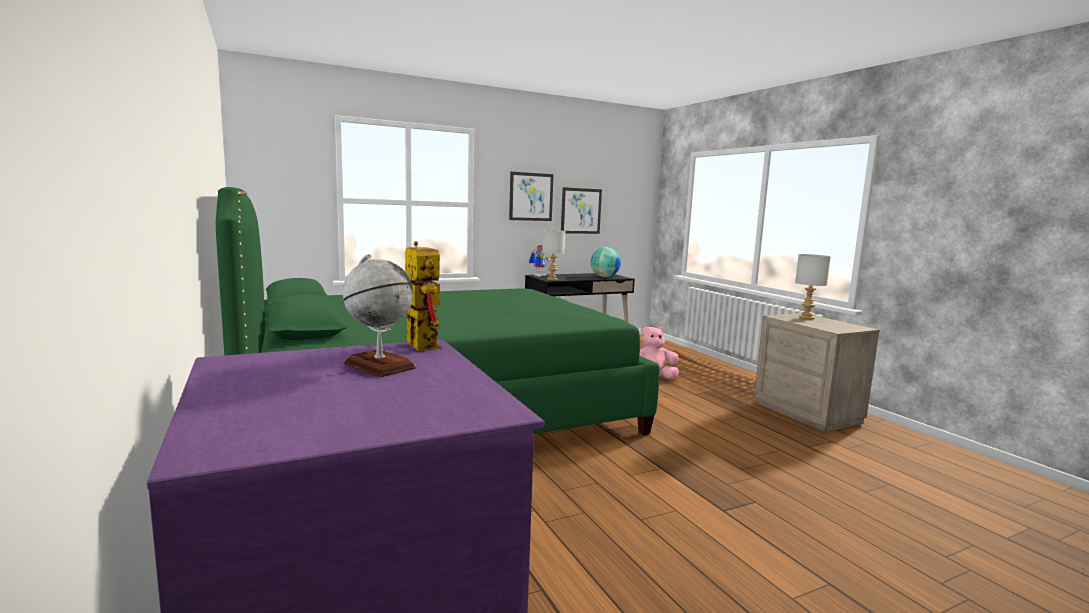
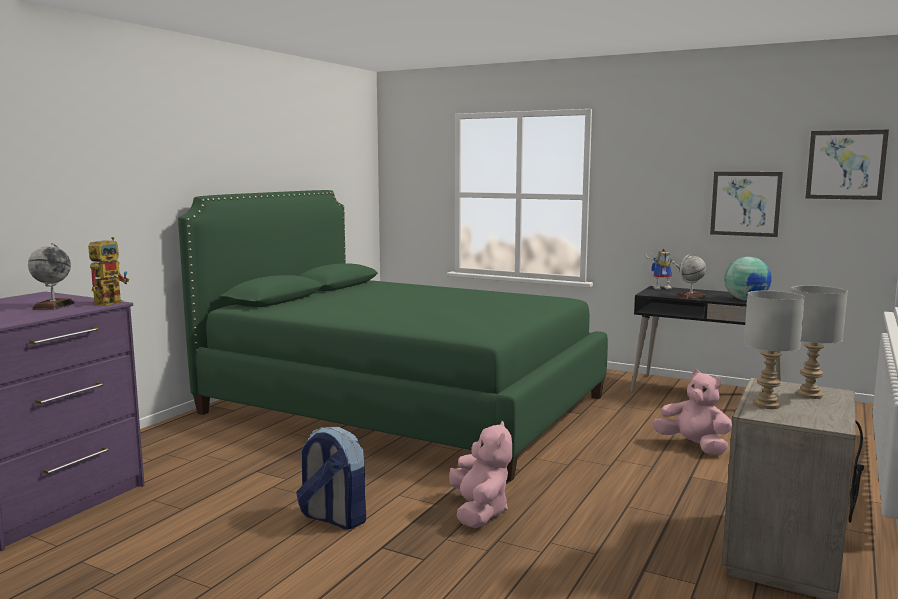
camera: 55 degrees right, 0 degrees up
picture [509,172,554,221] -> picture moved to [806,130,889,200]
grey table lamp [542,230,565,280] -> grey table lamp moved to [744,291,805,409]
none -> backpack [296,427,366,529]
none -> pink plush toy [449,421,512,528]
none -> globe [676,255,706,299]

